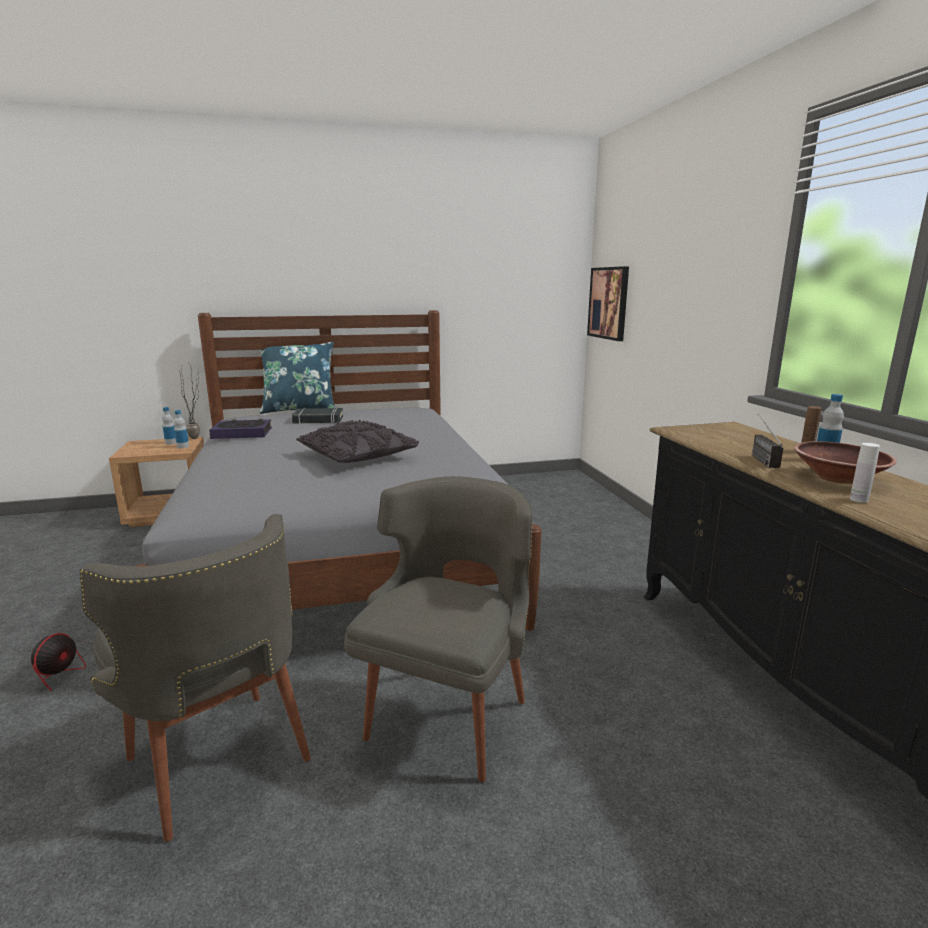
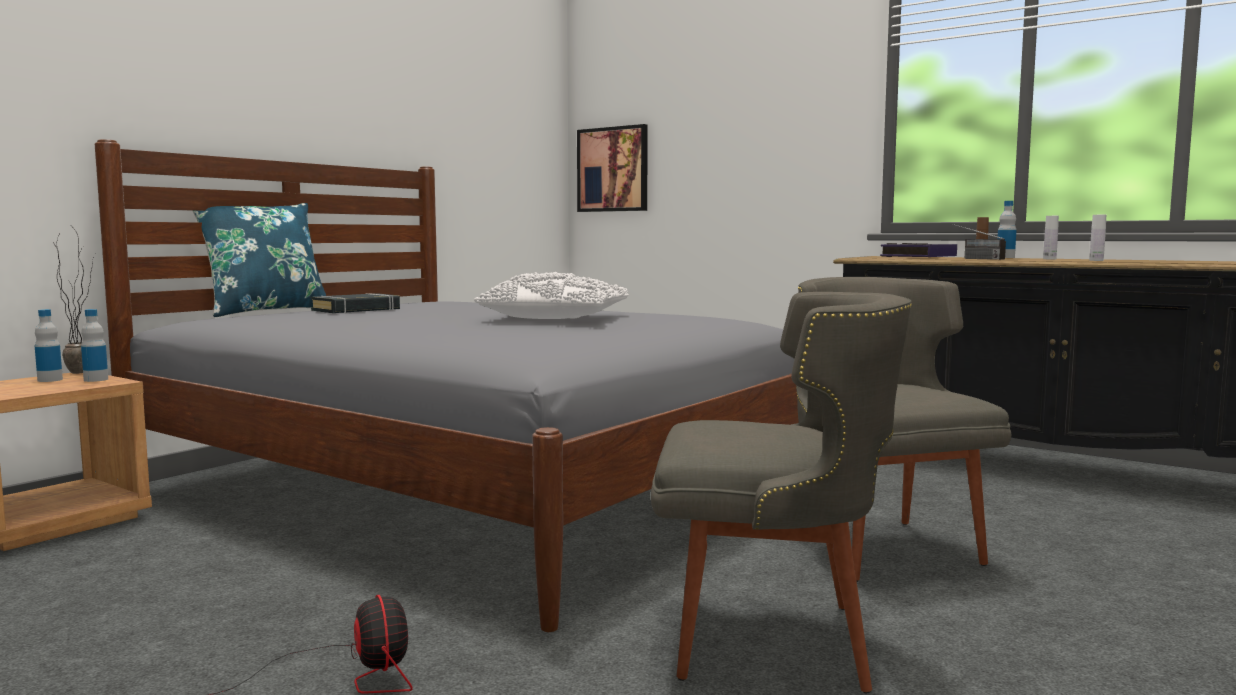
camera: 40 degrees left, 10 degrees down
book [209,419,272,439] -> book moved to [880,243,957,257]
black pillow [296,420,419,463] -> white pillow [474,272,629,319]
brown bowl [794,441,897,484] -> white bottle [1043,216,1059,259]

